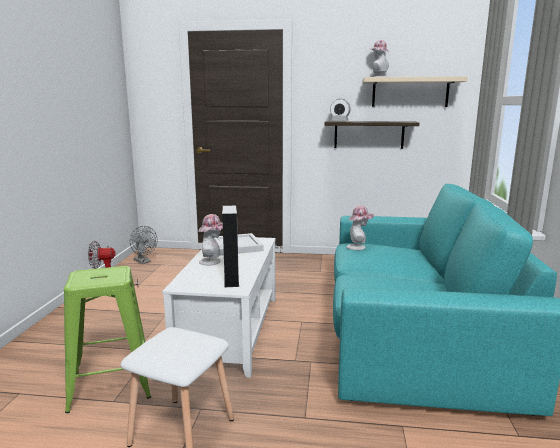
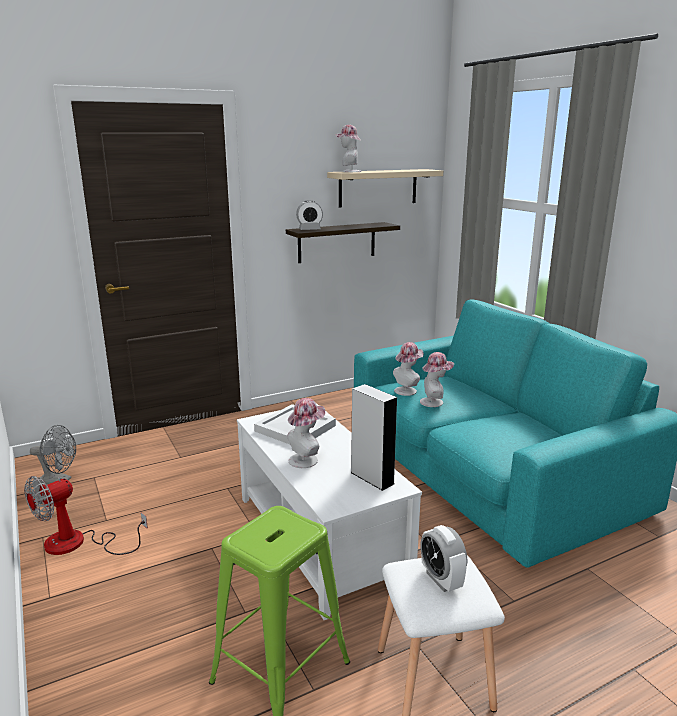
camera: 35 degrees left, 5 degrees up
none -> hat [420,352,454,407]
none -> alarm clock [420,525,467,592]

